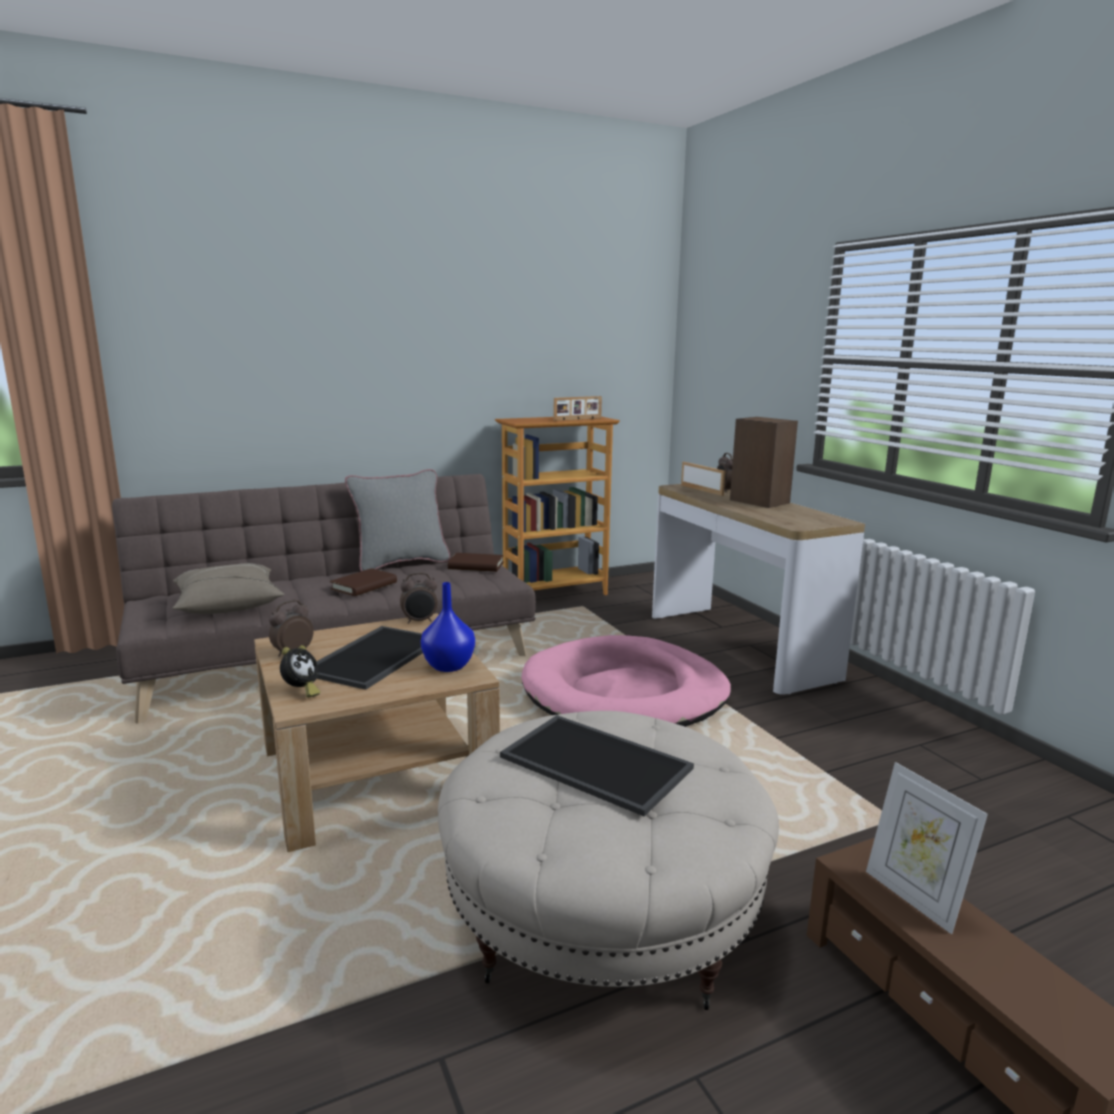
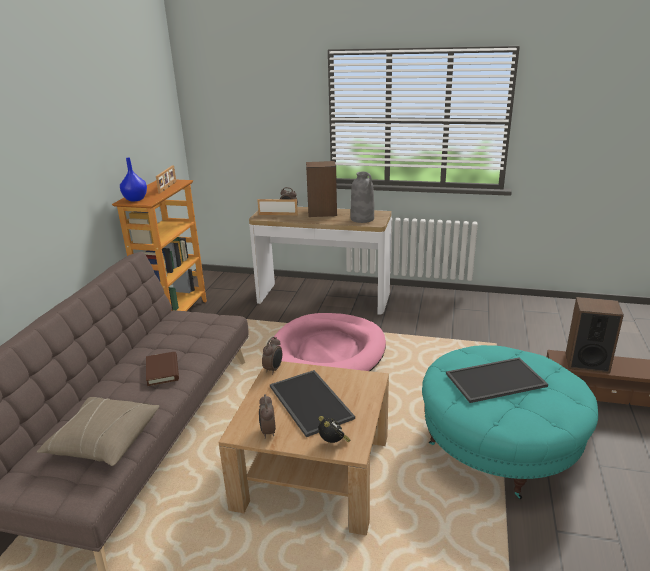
camera: 50 degrees left, 10 degrees up
grey pillow [345,469,450,571] -> none
blue vase [421,582,475,672] -> blue vase moved to [120,158,147,202]
beige ottoman [438,711,779,1010] -> turquoise ottoman [422,345,598,499]
brown book [448,553,504,572] -> none
picture frame [866,762,988,934] -> speaker [566,297,624,374]
none -> grey vase [351,172,374,223]

